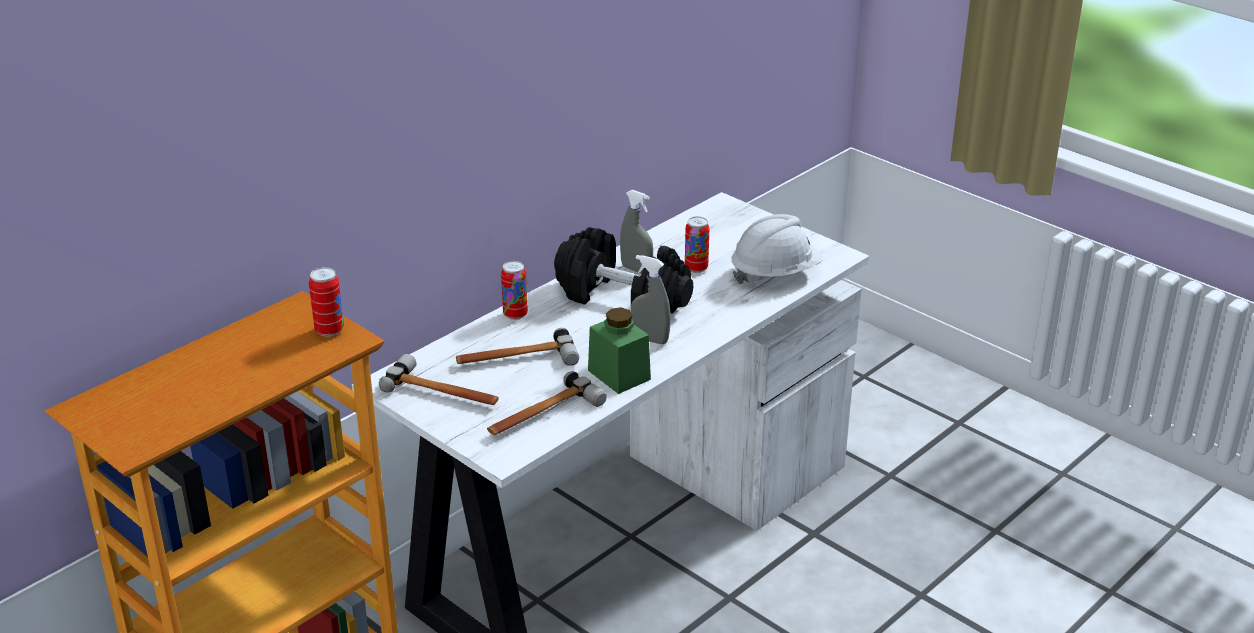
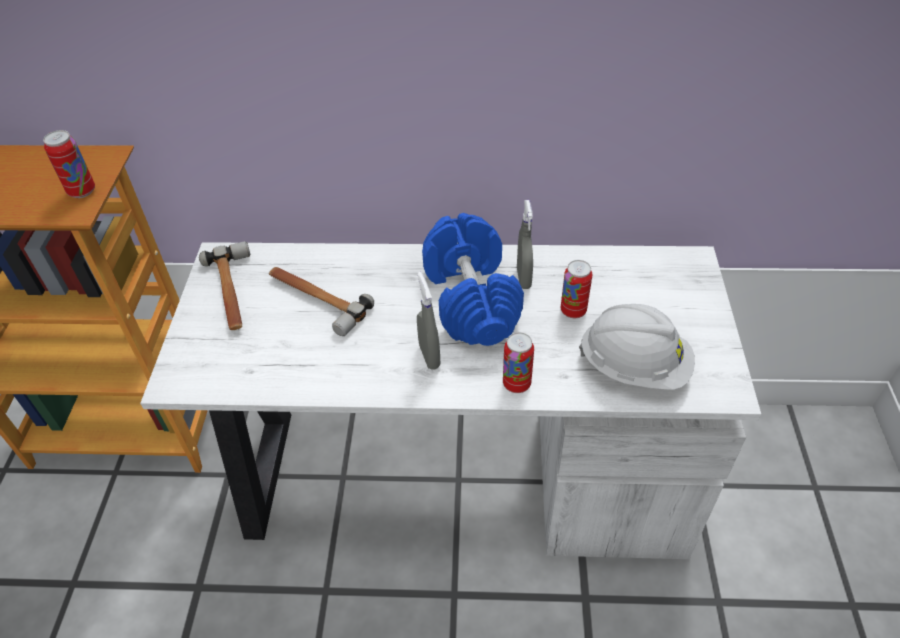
camera: 50 degrees right, 15 degrees up
hammer [487,371,607,435] -> none
can [501,261,528,320] -> can moved to [503,332,534,393]
black dumbbell [554,227,693,313] -> blue dumbbell [422,213,524,346]
green jar [588,307,651,394] -> none

